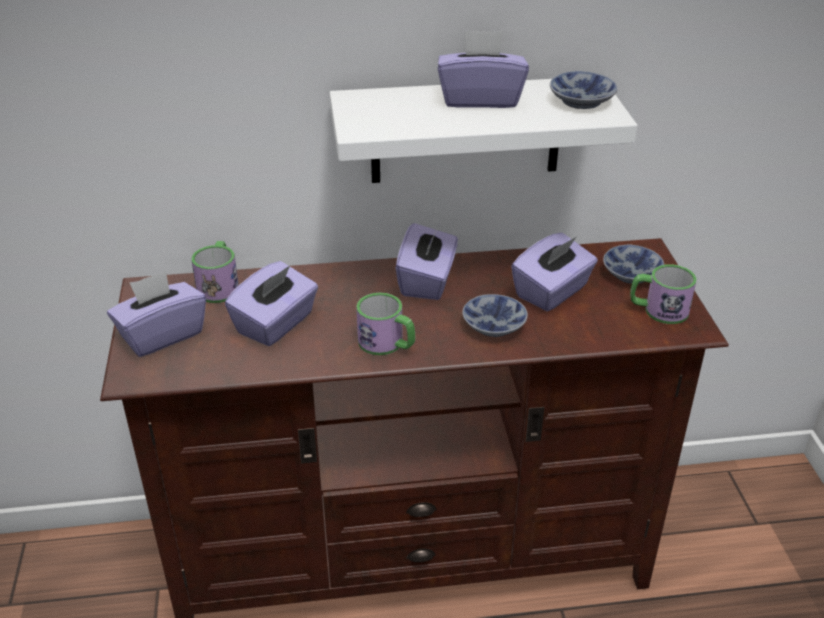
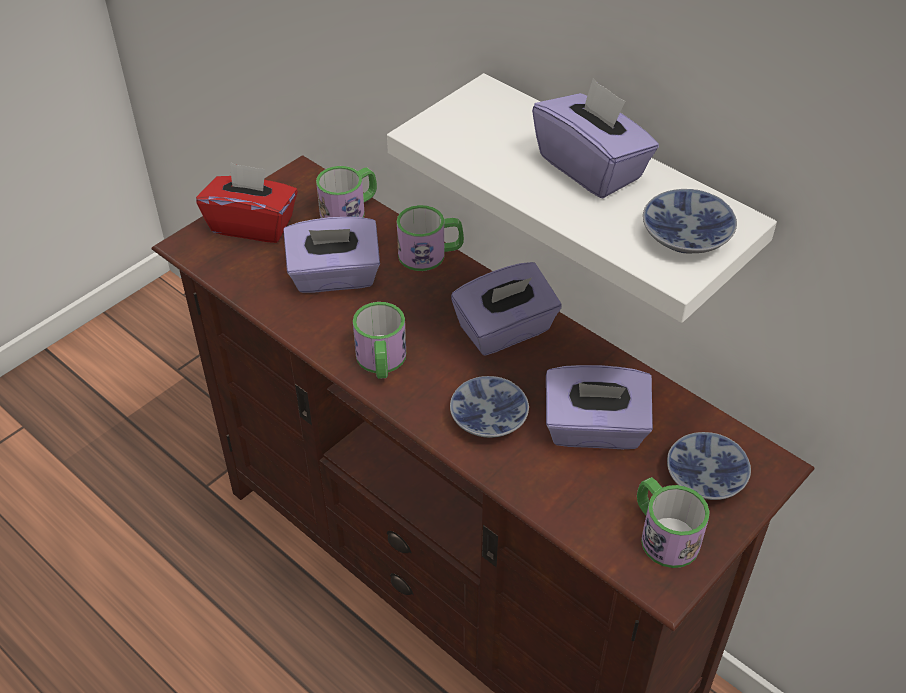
camera: 50 degrees right, 10 degrees up
purple tissue box [107,271,206,357] -> red tissue box [196,162,298,243]
none -> mug [397,205,464,271]

